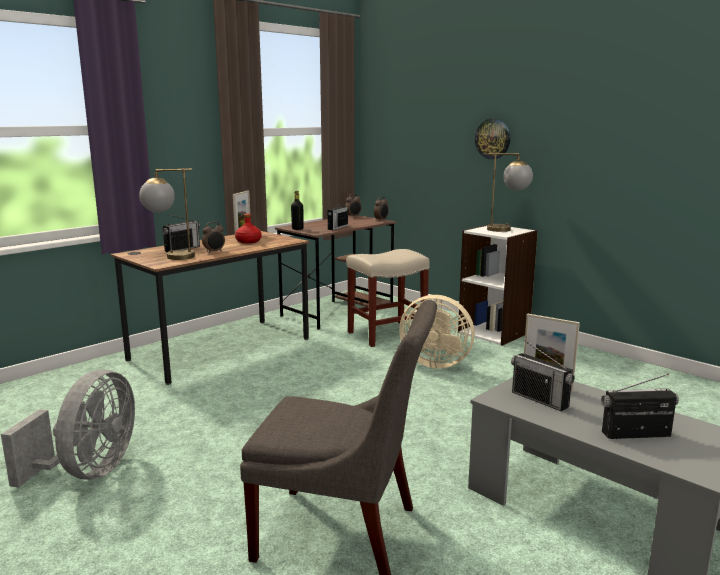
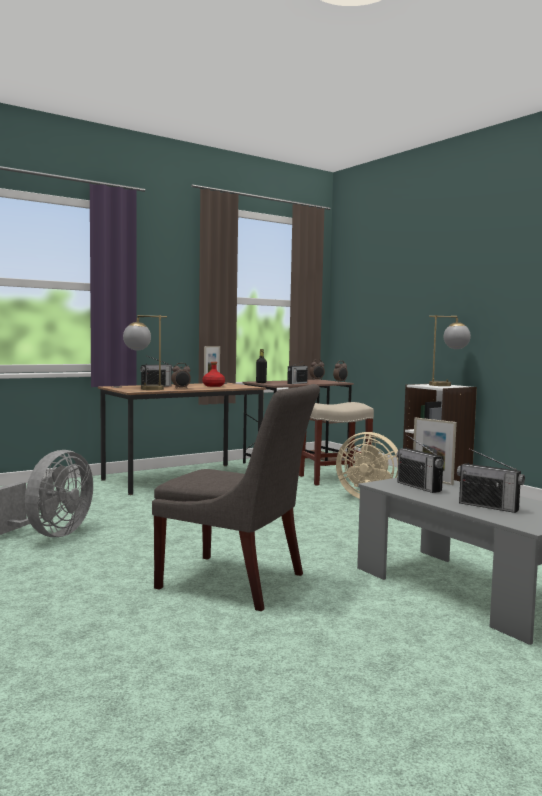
camera: 10 degrees right, 10 degrees down
wall clock [475,119,510,159] -> none
radio [601,373,679,439] -> radio turned 150 degrees counterclockwise [457,448,525,513]

